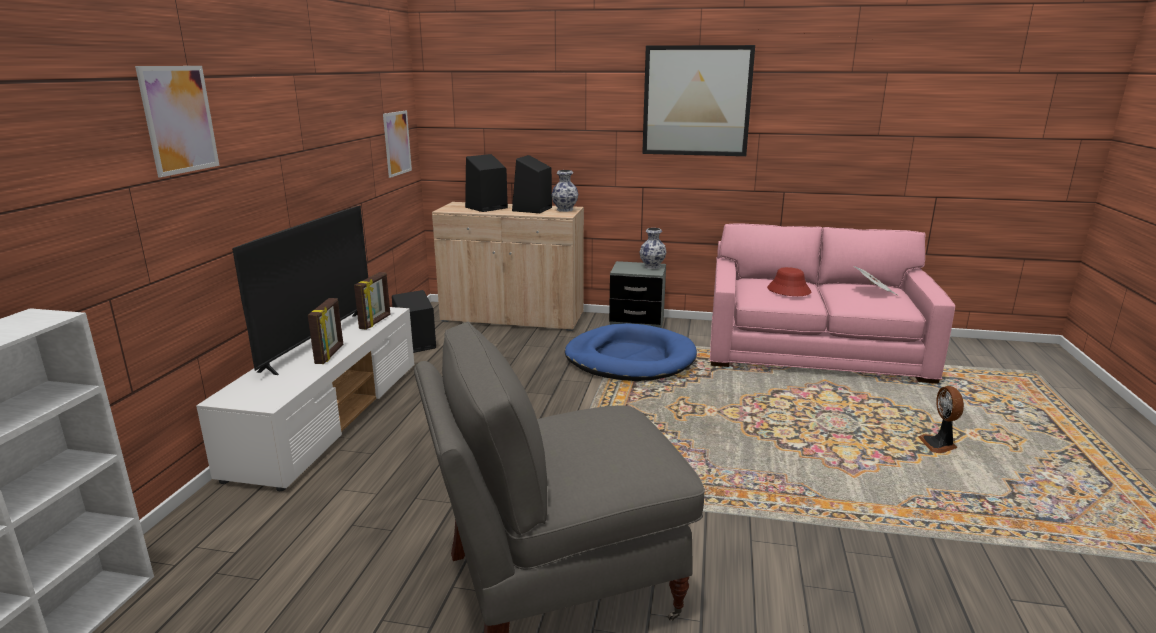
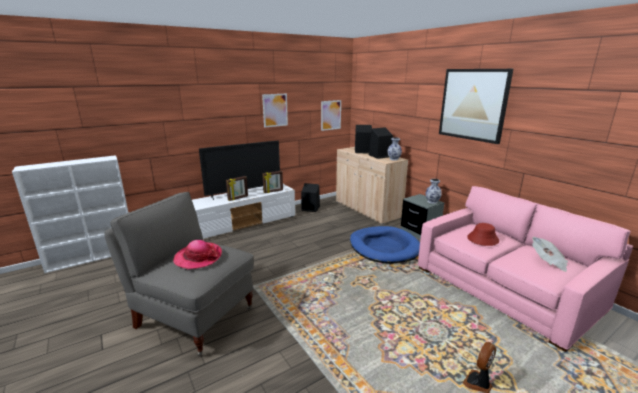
camera: 45 degrees right, 0 degrees up
picture [135,66,219,177] -> picture moved to [262,94,288,128]
none -> hat [173,240,222,269]

